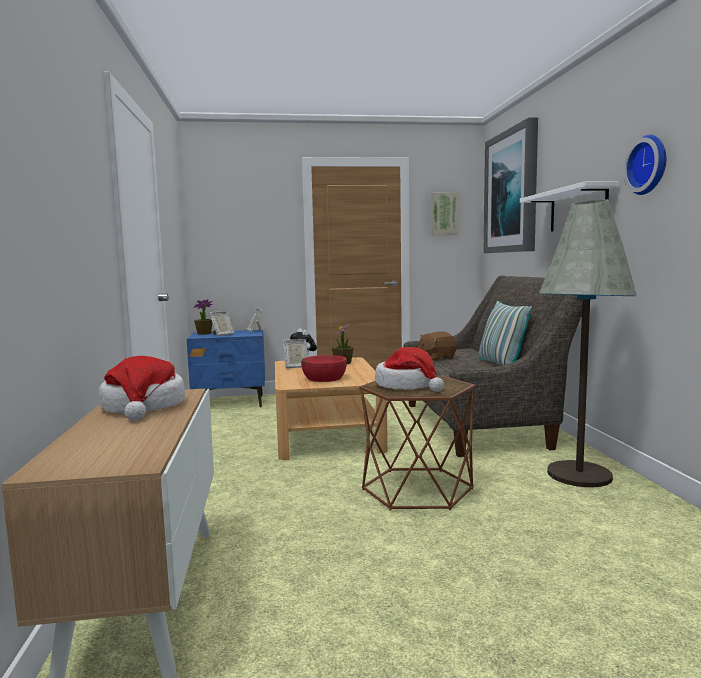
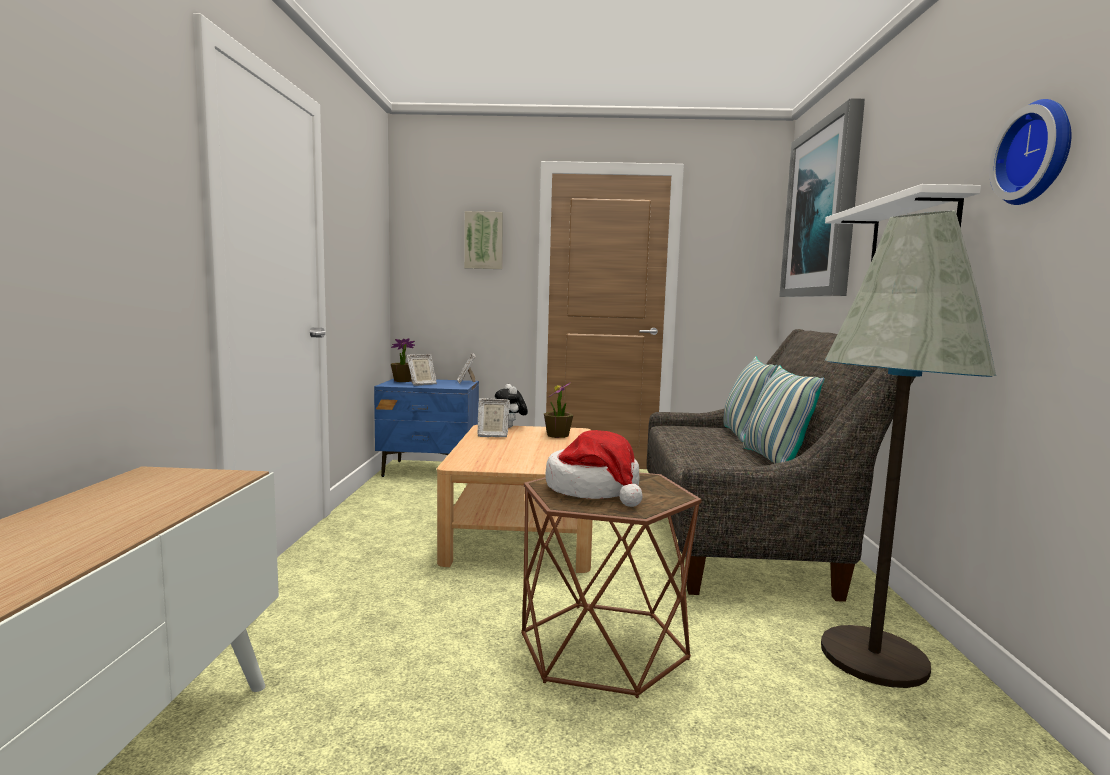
camera: 10 degrees right, 0 degrees up
hat [99,356,185,421] -> none
red bowl [301,355,347,382] -> none
brown plush toy [418,331,457,361] -> none
picture [431,192,459,235] -> picture moved to [464,211,503,269]
none -> pillow [723,356,777,442]

